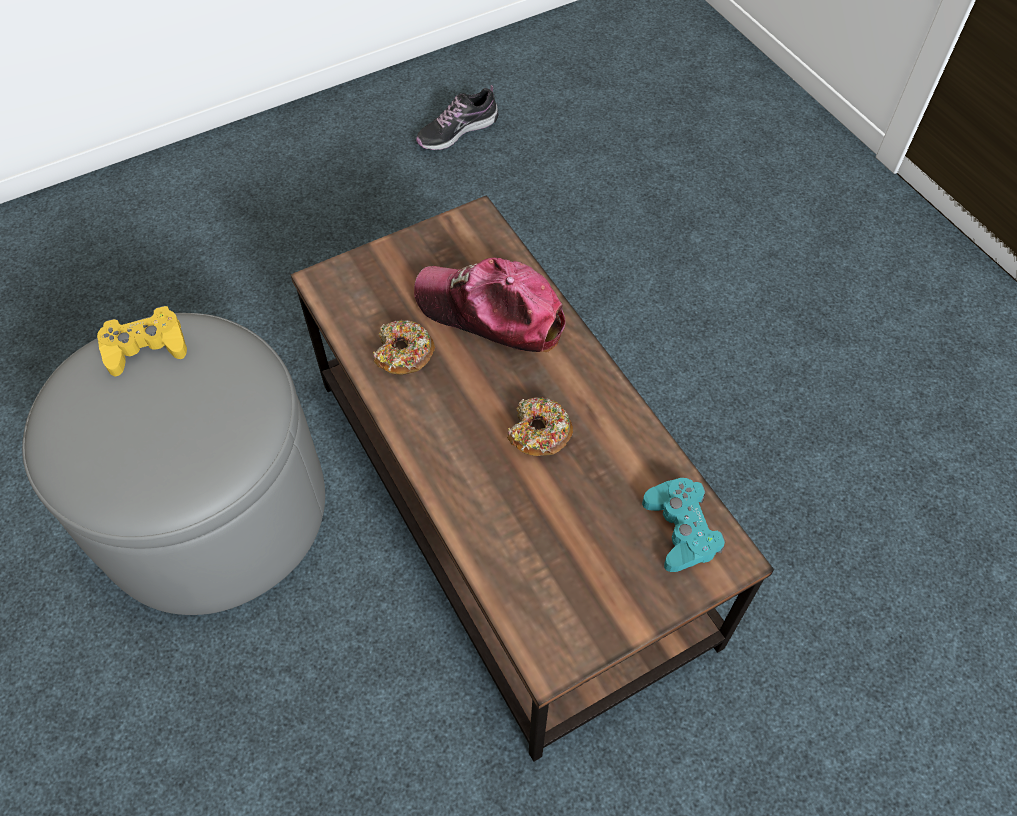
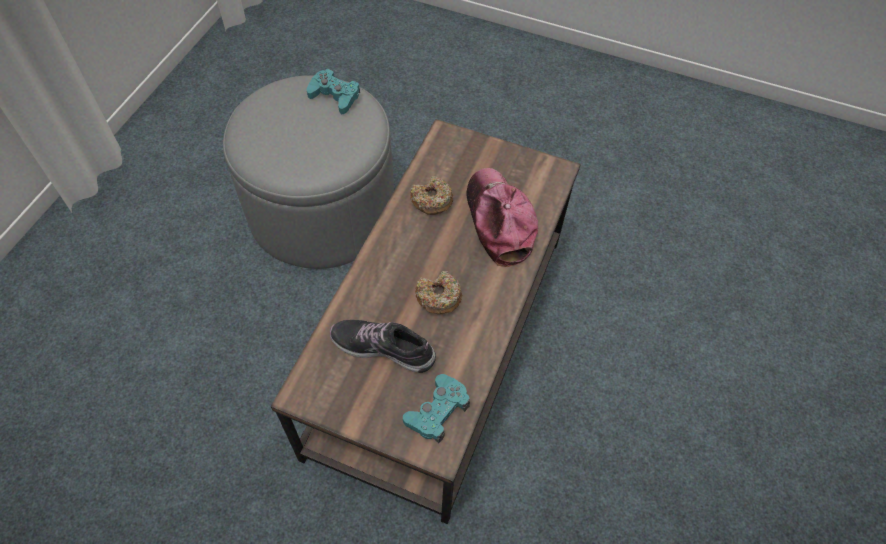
camera: 50 degrees right, 0 degrees up
yellow game controller [97,306,187,376] -> turquoise game controller [307,69,360,114]
shoe [416,85,499,150] -> shoe moved to [330,320,436,373]

